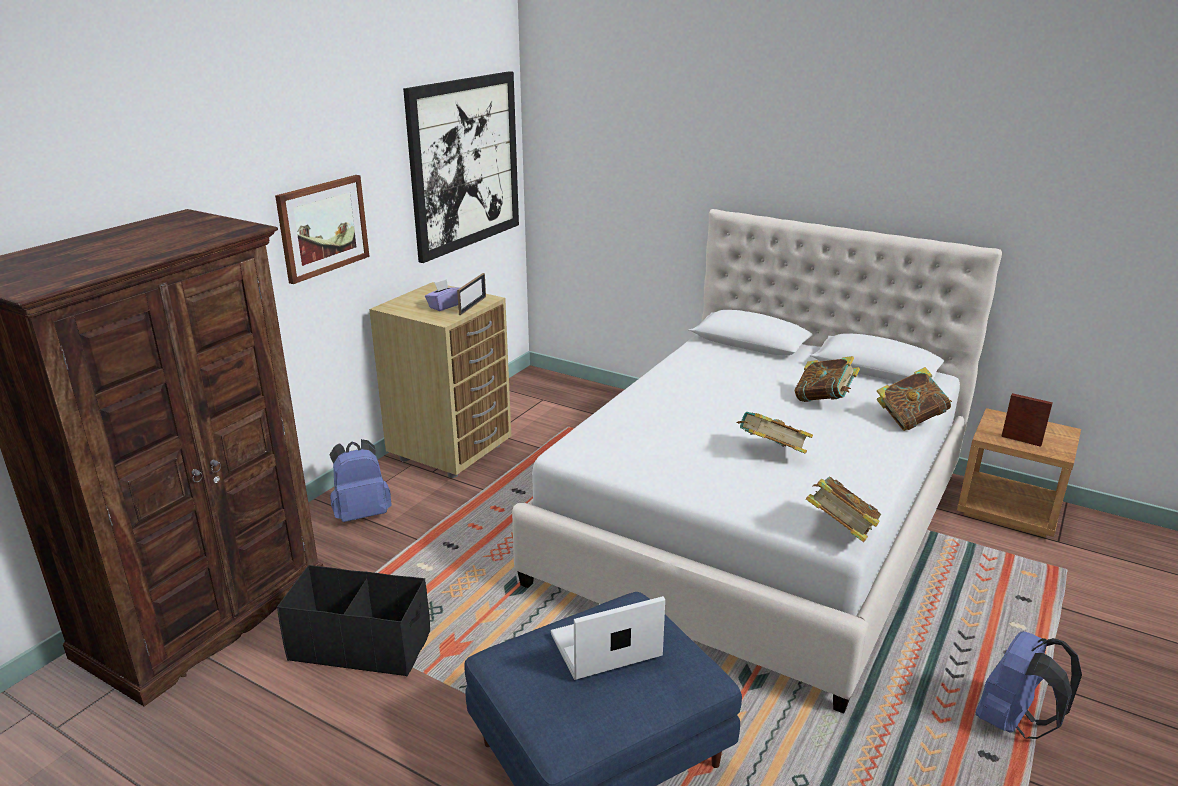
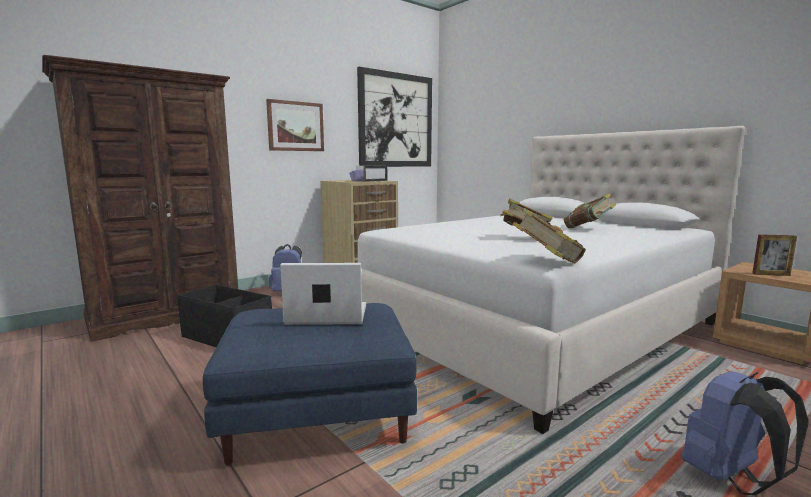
camera: 20 degrees right, 15 degrees down
book [877,367,952,431] -> none
picture frame [1001,393,1053,447] -> picture frame turned 135 degrees clockwise [752,234,797,276]

